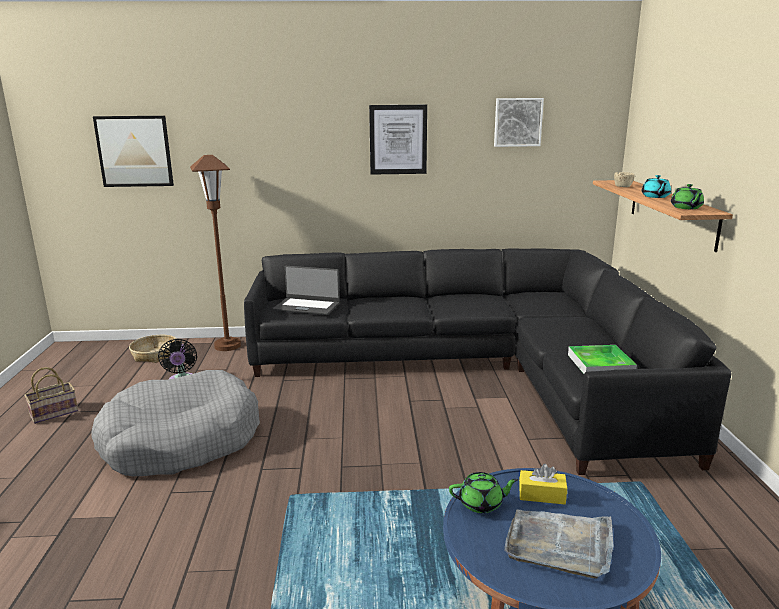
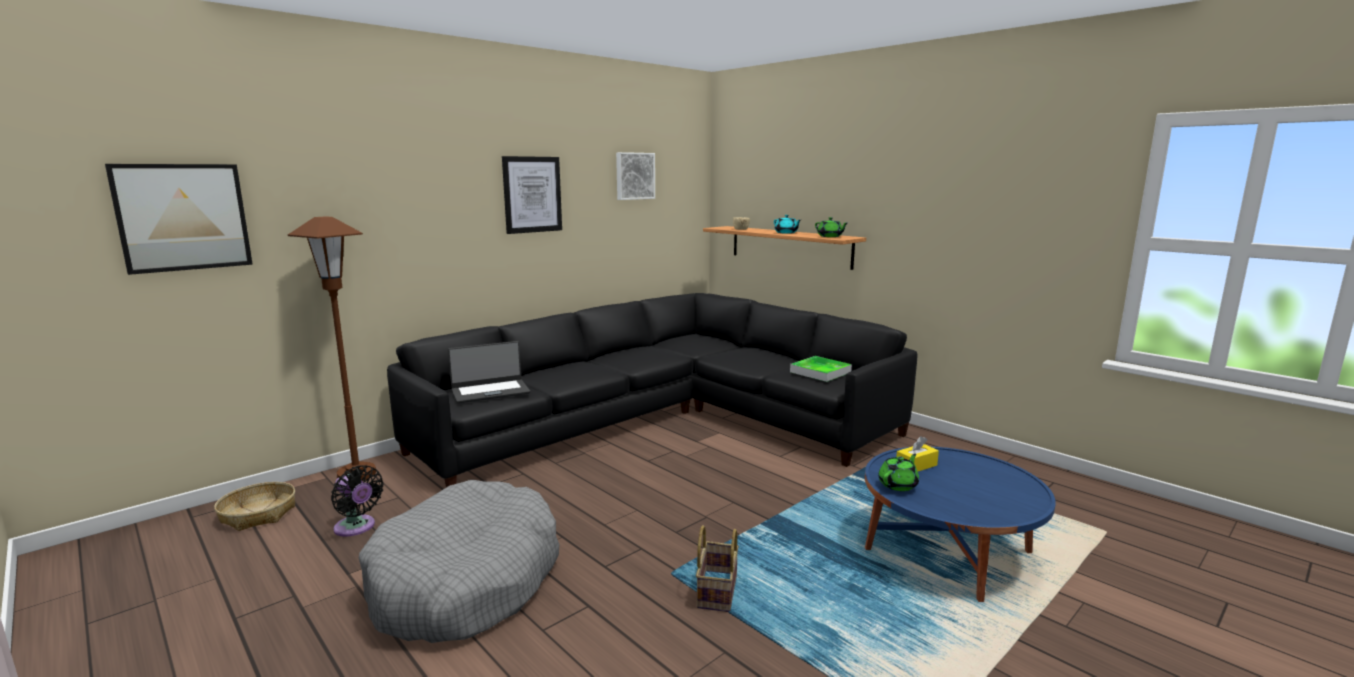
camera: 40 degrees left, 5 degrees down
basket [24,367,78,424] -> basket moved to [696,525,739,612]
grey tray [504,509,613,578] -> none

